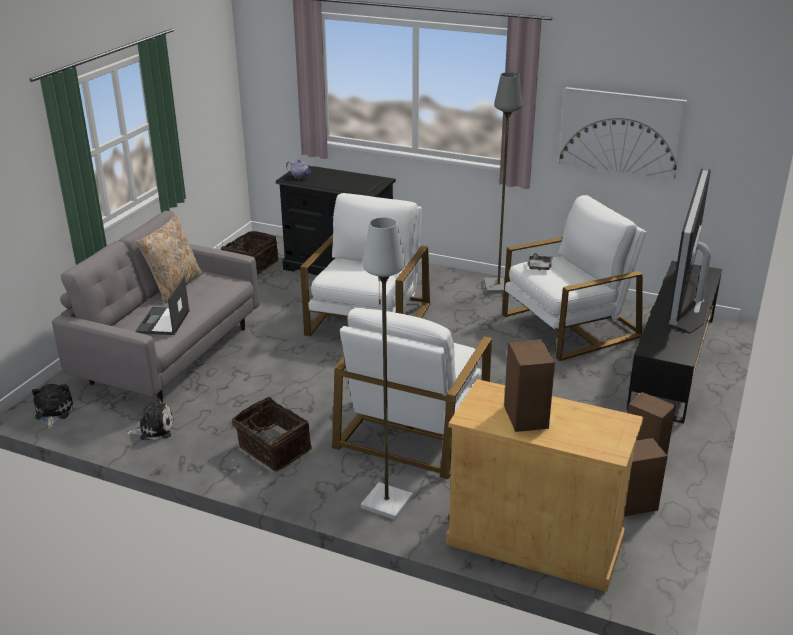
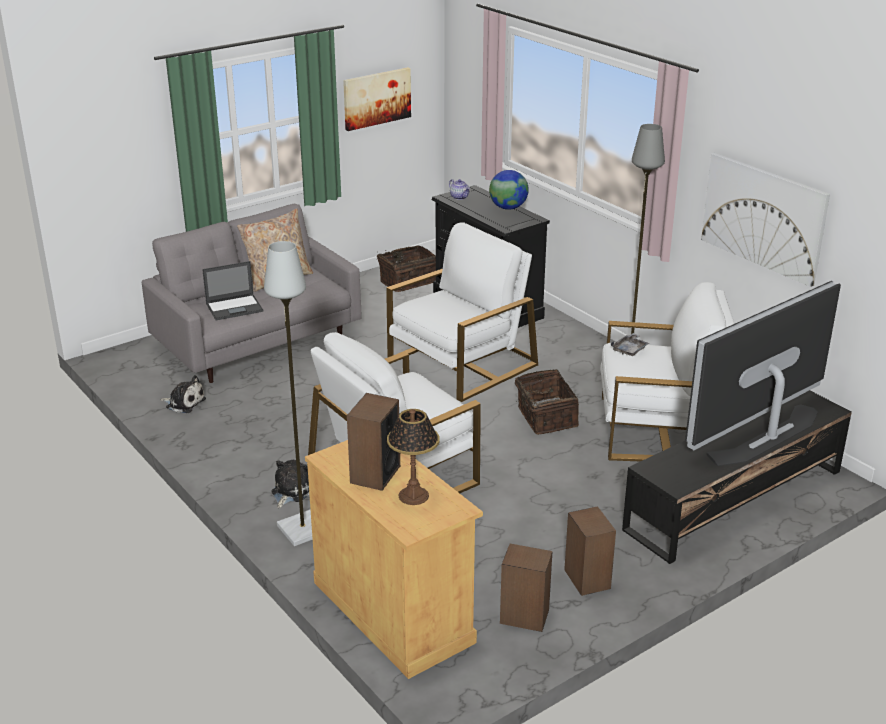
camera: 30 degrees right, 0 degrees up
plush toy [32,384,73,428] -> plush toy moved to [271,460,309,508]
laptop [135,276,190,335] -> laptop turned 150 degrees counterclockwise [202,261,263,320]
basket [232,397,312,471] -> basket moved to [515,369,579,435]
none -> picture [343,67,411,131]
none -> table lamp [387,409,439,505]
none -> globe [489,170,529,210]

